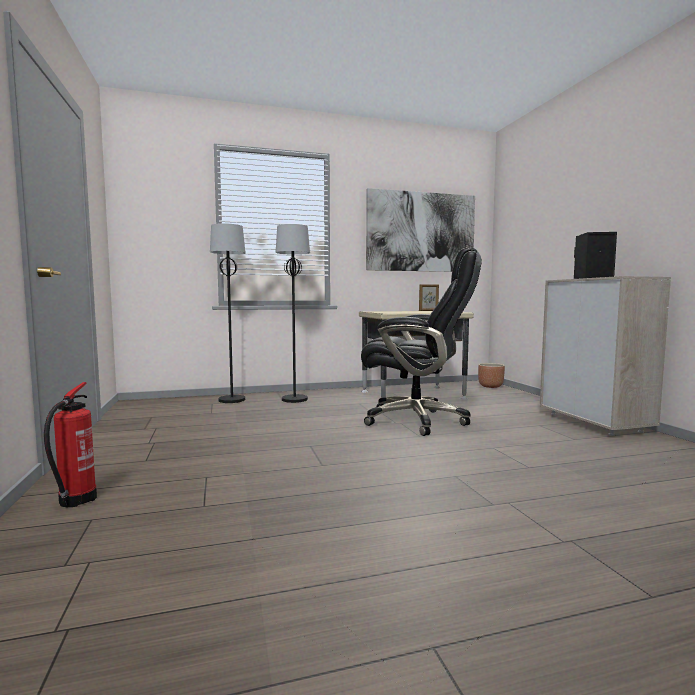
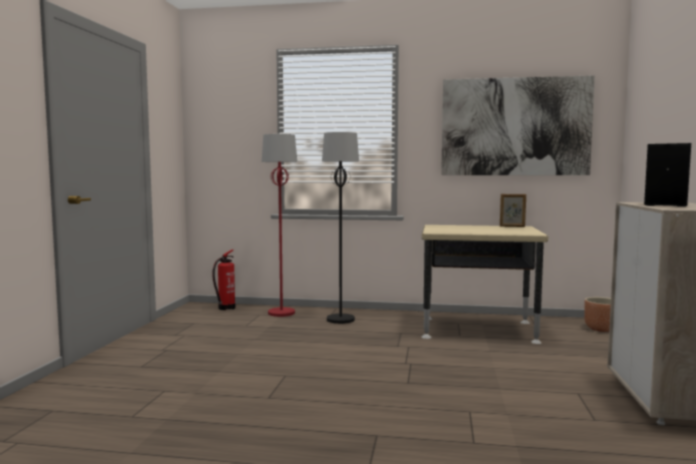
camera: 25 degrees right, 0 degrees up
fire extinguisher [44,382,97,507] -> fire extinguisher moved to [212,249,235,310]
black floor lamp [210,223,246,403] -> red floor lamp [262,134,297,317]
black office chair [361,247,482,436] -> none

